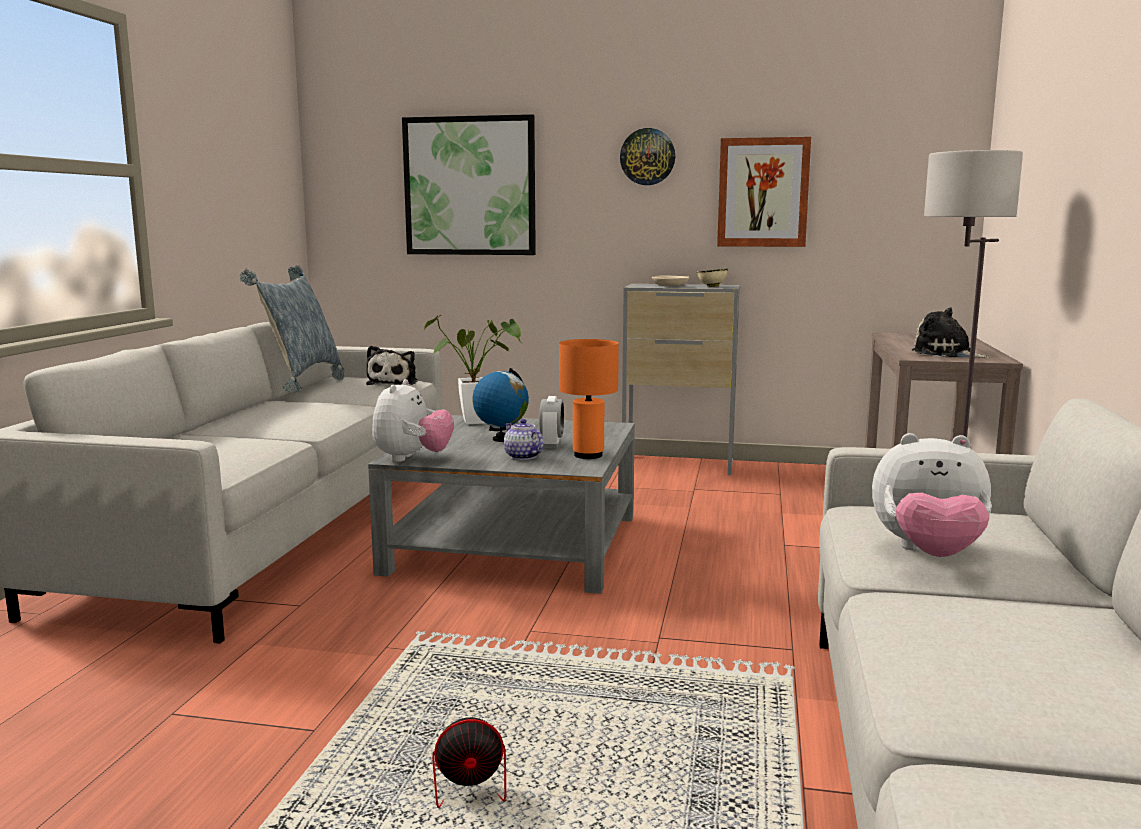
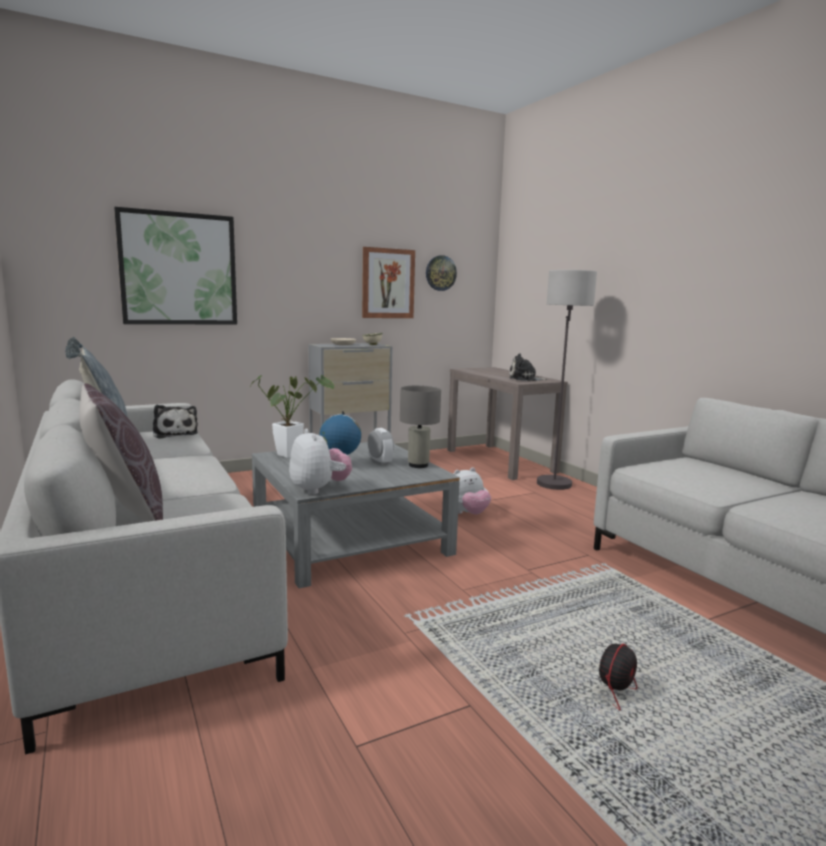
camera: 40 degrees left, 0 degrees up
teapot [504,419,543,460] -> none
orange table lamp [559,339,619,459] -> grey table lamp [400,385,441,468]
wall clock [620,128,675,185] -> wall clock moved to [426,255,457,291]
plush toy [872,433,992,557] -> plush toy moved to [453,468,491,515]
none -> brown pillow [79,383,163,522]

